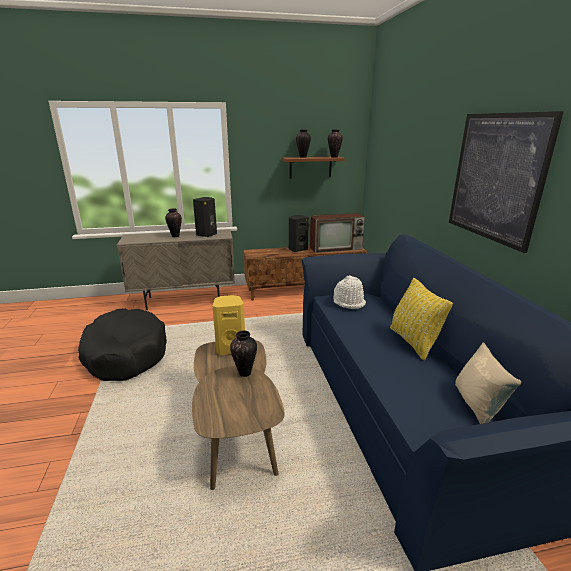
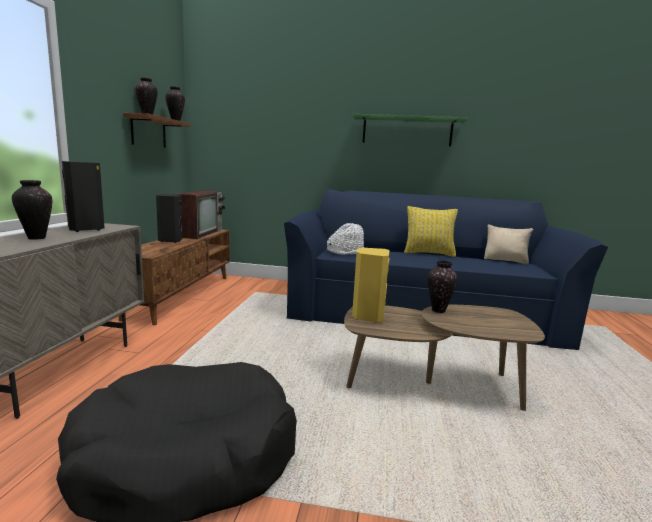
camera: 70 degrees left, 10 degrees down
picture [449,111,564,253] -> green shelf [353,114,468,146]

